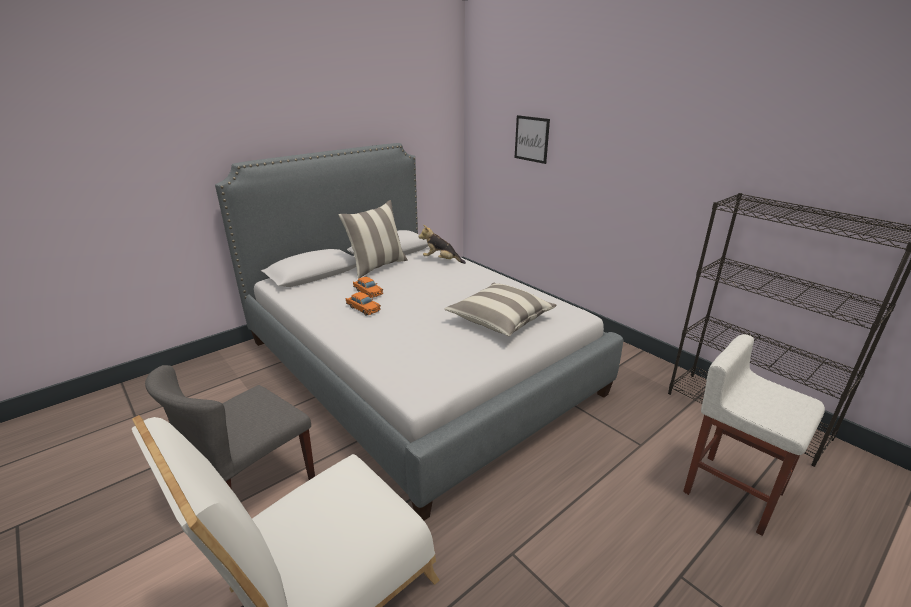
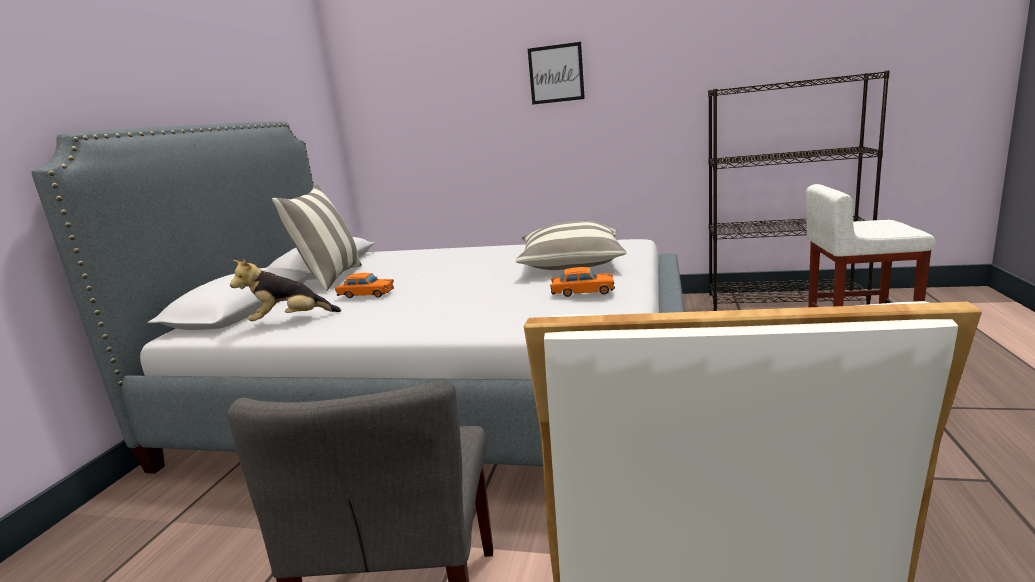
camera: 35 degrees left, 10 degrees down
orange toy car [346,292,381,316] -> orange toy car moved to [550,267,615,297]
plush toy [418,225,466,264] -> plush toy moved to [230,259,341,321]
picture [515,115,550,164] -> picture moved to [528,42,585,105]

